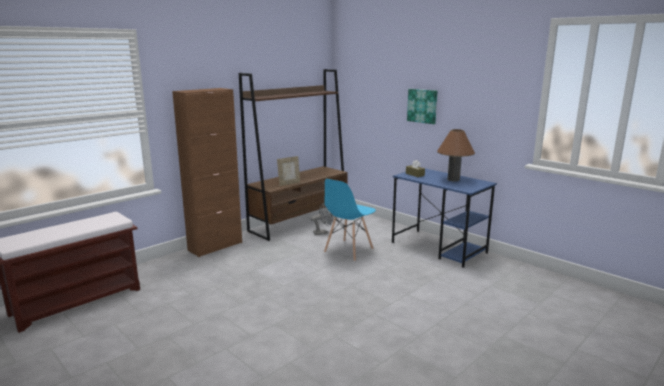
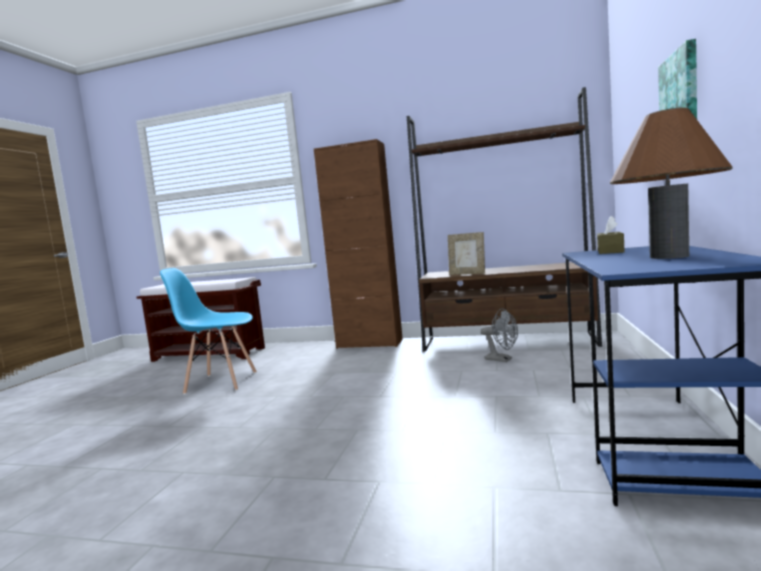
camera: 60 degrees right, 10 degrees down
blue chair [324,179,376,261] -> blue chair moved to [160,268,257,395]

